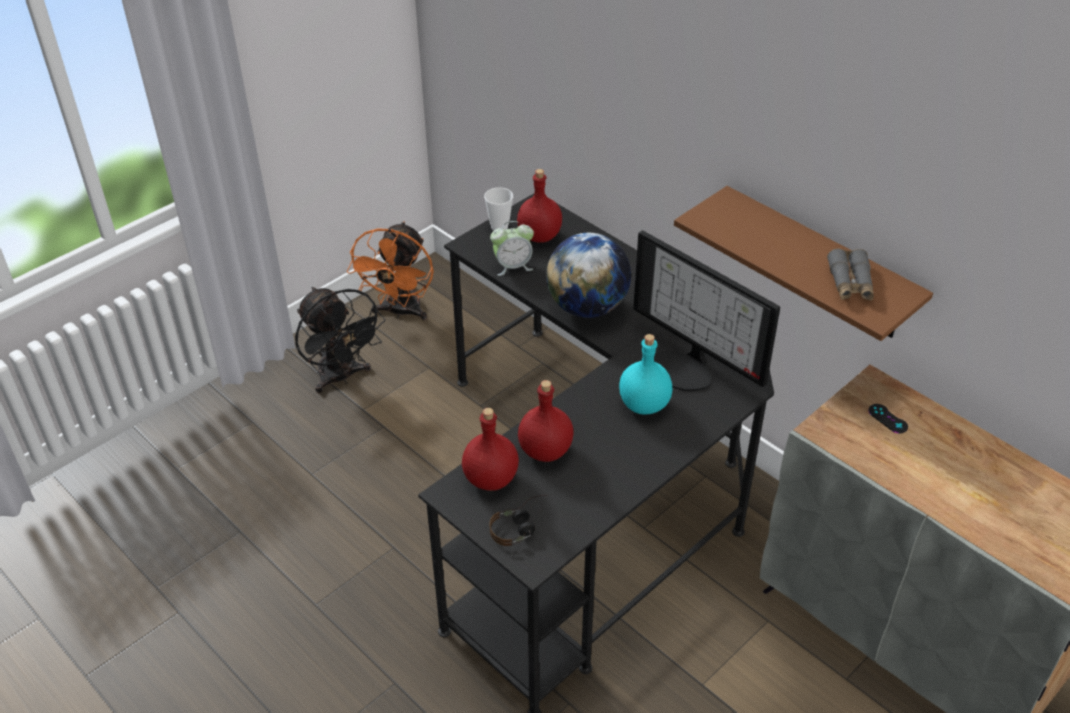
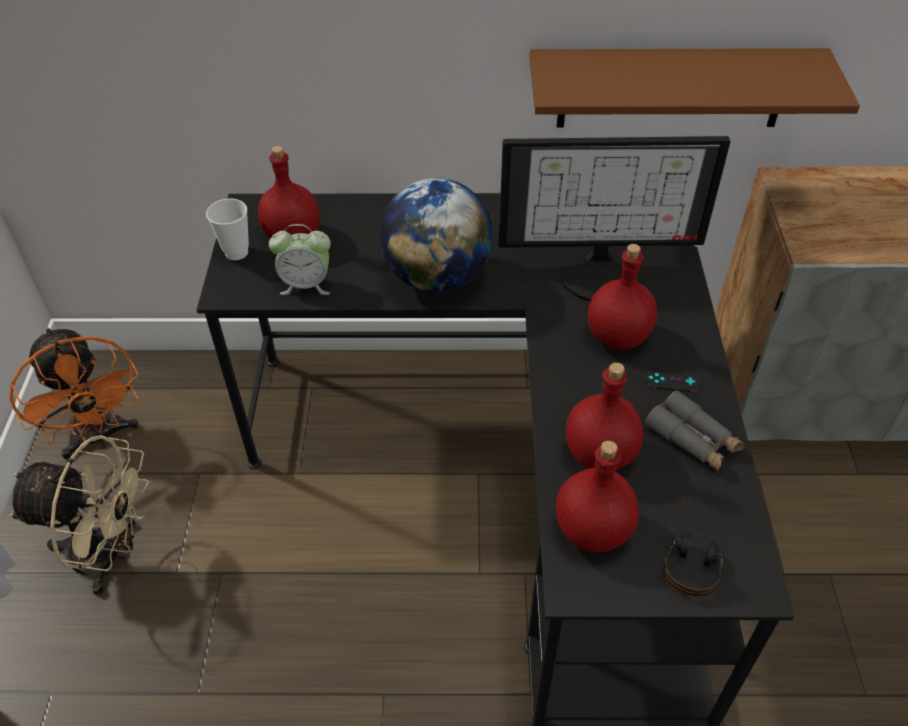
camera: 45 degrees left, 5 degrees up
black fan [295,287,385,393] -> beige fan [9,435,150,596]
alarm clock [490,221,534,276] -> alarm clock turned 60 degrees clockwise [269,224,331,295]
turquoise bottle [619,334,672,414] -> red bottle [588,244,657,349]
grey binoculars [827,248,874,301] -> grey binoculars moved to [645,391,745,472]
black game controller [868,404,908,433] -> black game controller moved to [644,369,702,392]

